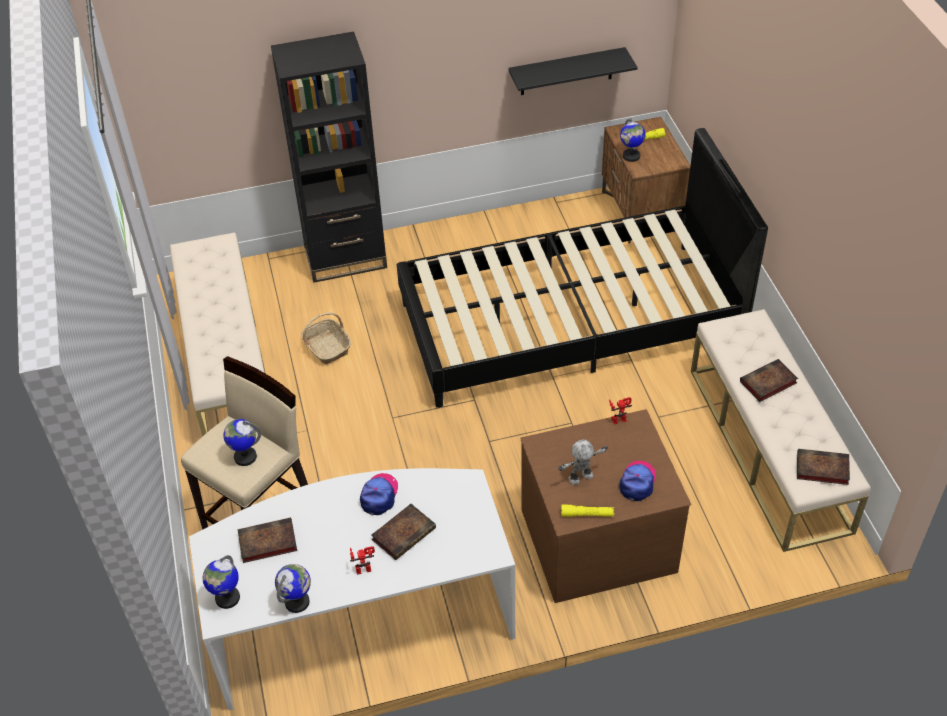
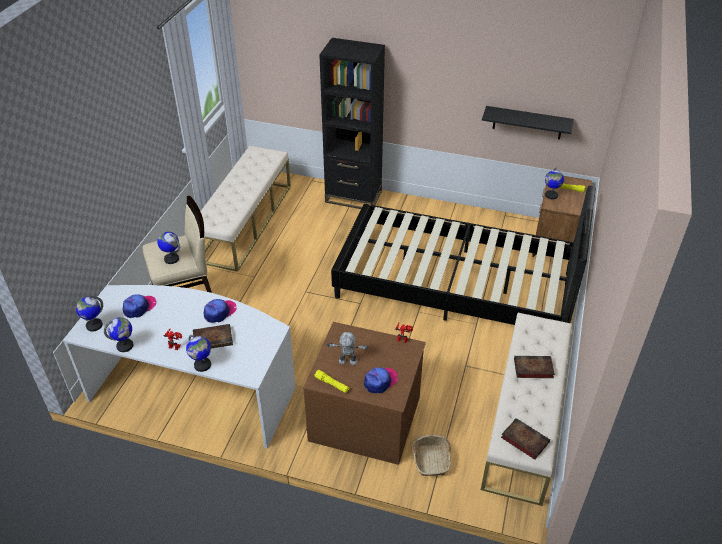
camera: 30 degrees right, 5 degrees down
book [237,517,297,563] -> cap [123,294,156,318]
basket [301,312,351,364] -> basket moved to [412,435,451,476]
none -> globe [186,334,211,372]

